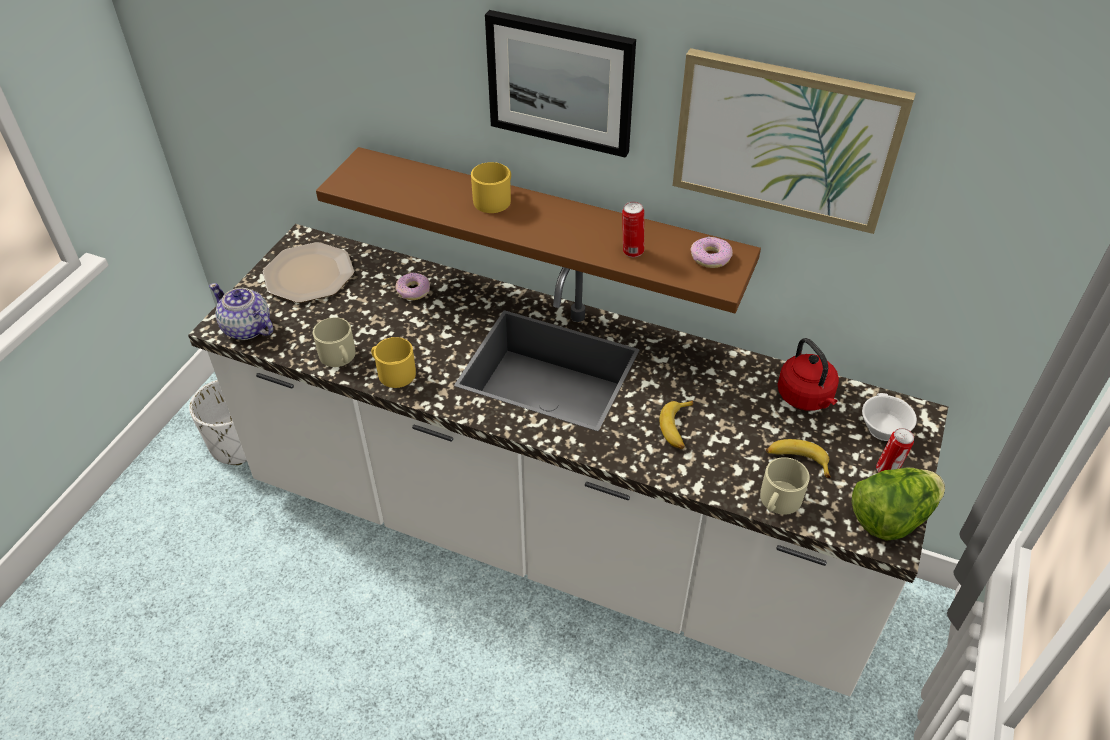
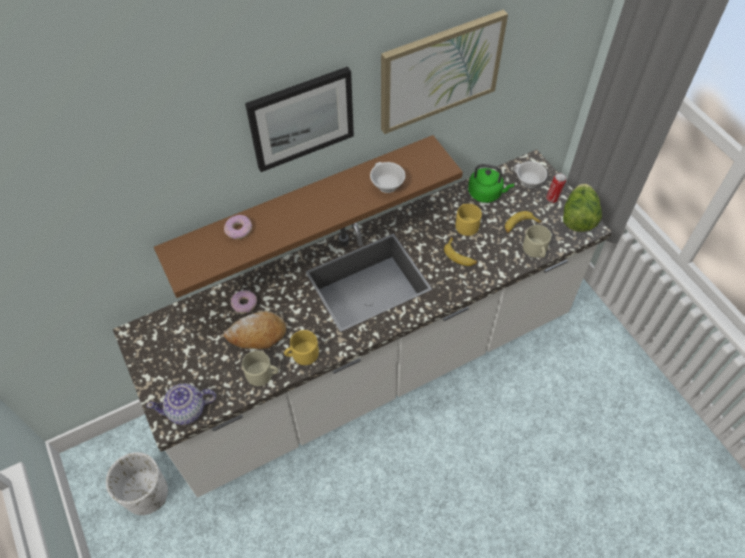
camera: 50 degrees left, 10 degrees up
plate [263,242,354,303] -> none
yellow mug [471,162,511,213] -> yellow mug moved to [456,204,482,236]
can [622,202,644,257] -> white cup [370,162,405,193]
donut [691,237,733,268] -> donut moved to [224,215,252,239]
red kettle [777,338,839,411] -> green kettle [468,164,514,203]
none -> bread [224,311,286,349]

